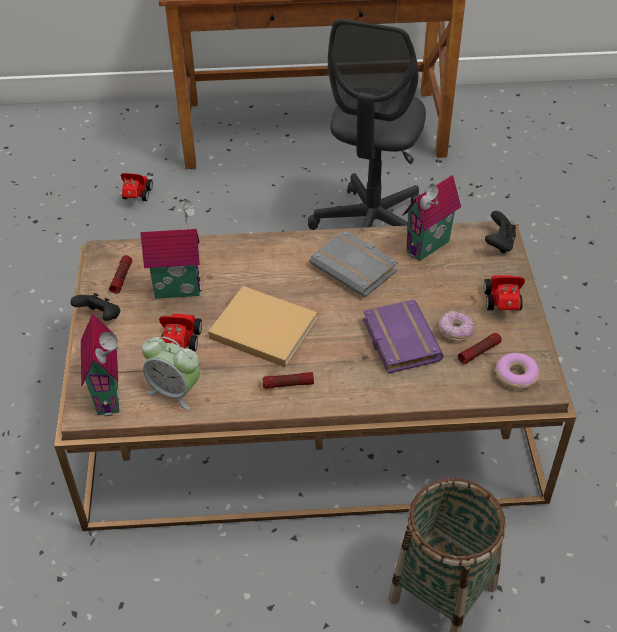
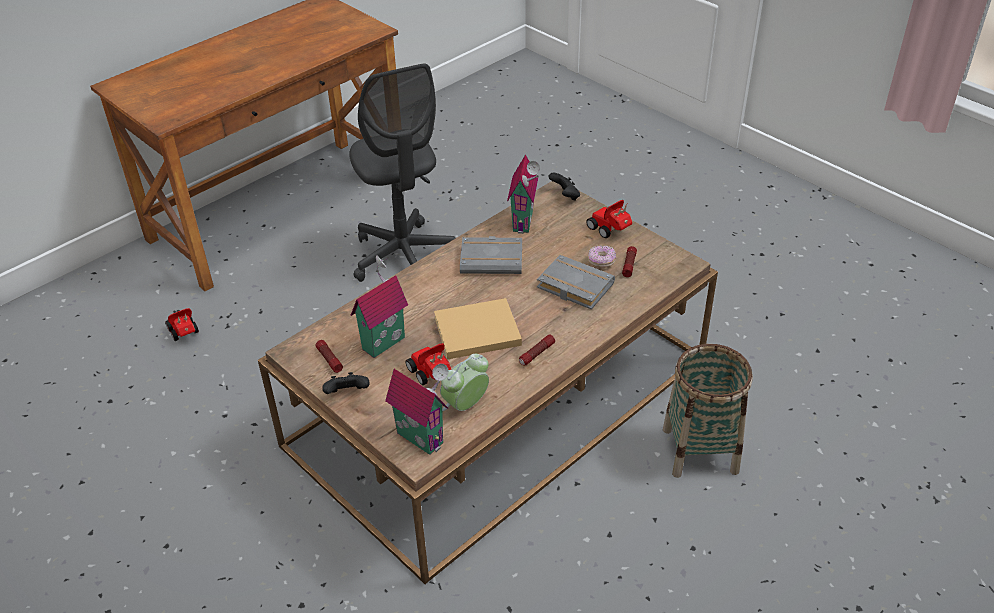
camera: 40 degrees left, 5 degrees down
alarm clock [142,337,200,410] -> alarm clock turned 150 degrees clockwise [440,354,489,412]
purple book [363,300,444,374] -> grey book [537,255,615,310]
donut [495,353,540,390] -> none

